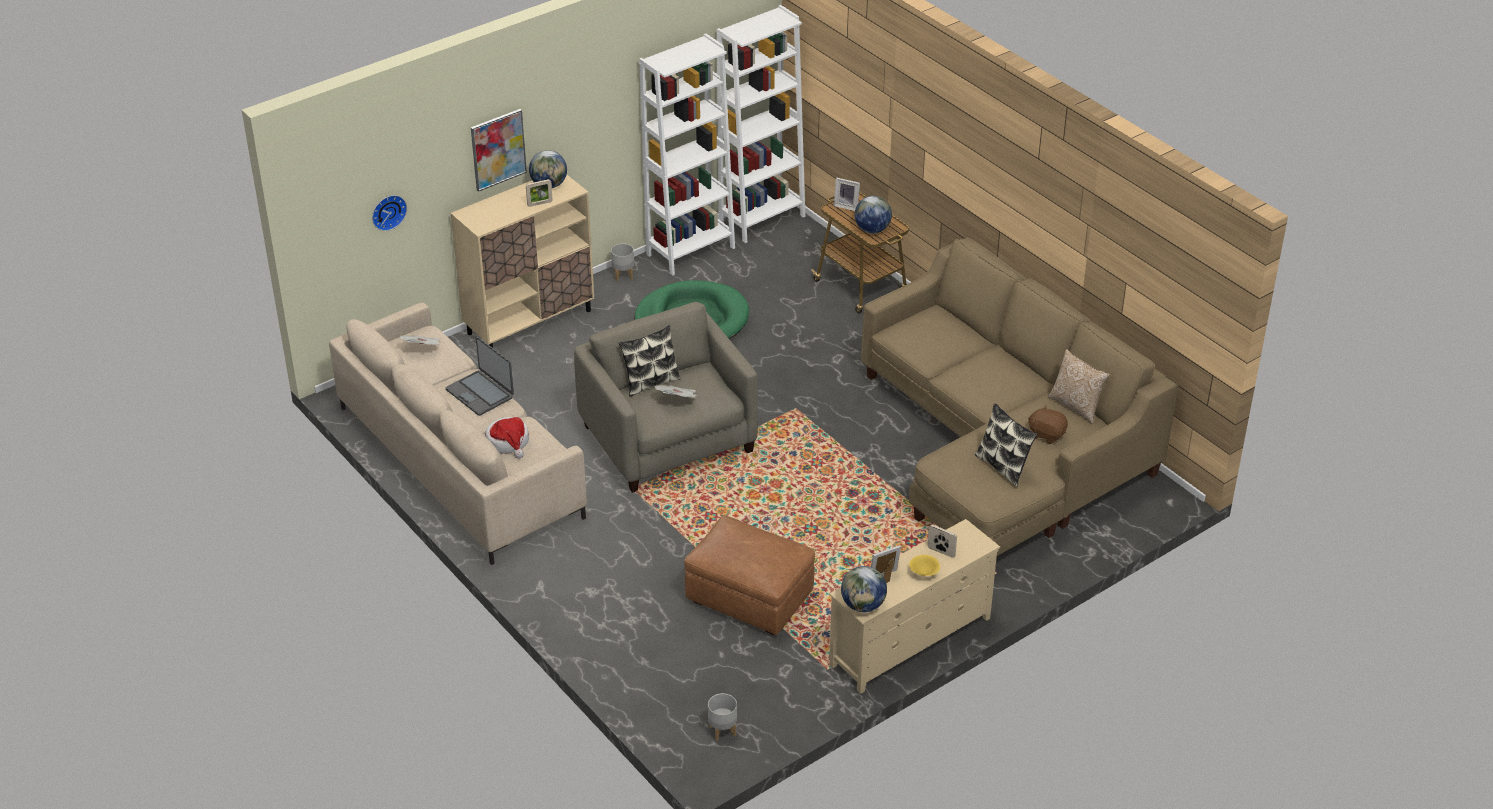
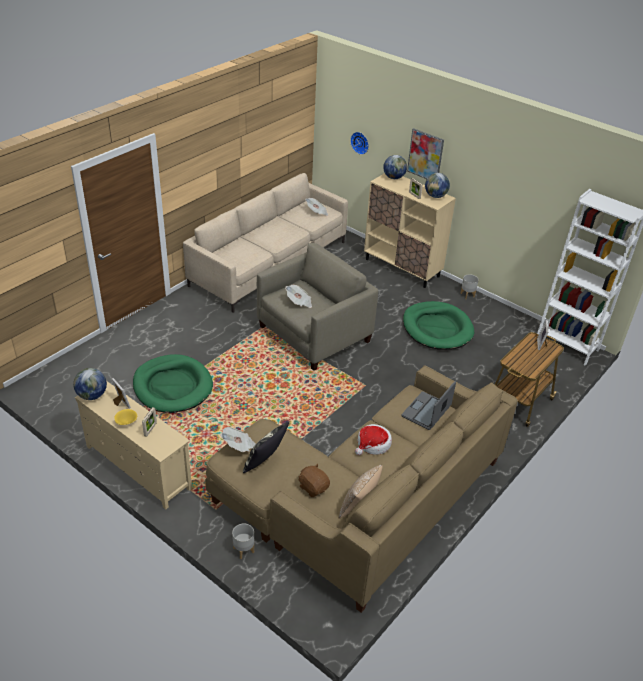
camera: 75 degrees right, 0 degrees up
laptop [446,336,514,416] -> laptop moved to [401,381,456,430]
hat [485,417,529,459] -> hat moved to [355,424,392,455]
pillow [619,325,681,397] -> none
white bookcase [639,34,735,276] -> none
brown ottoman [684,515,815,635] -> green dog bed [133,354,213,413]
grey planter [708,693,737,741] -> grey planter moved to [232,523,254,559]
globe [855,196,892,233] -> globe moved to [383,155,407,179]
brown plush toy [1028,405,1068,444] -> brown plush toy turned 60 degrees counterclockwise [298,464,330,497]
none -> newspaper [220,427,256,453]

